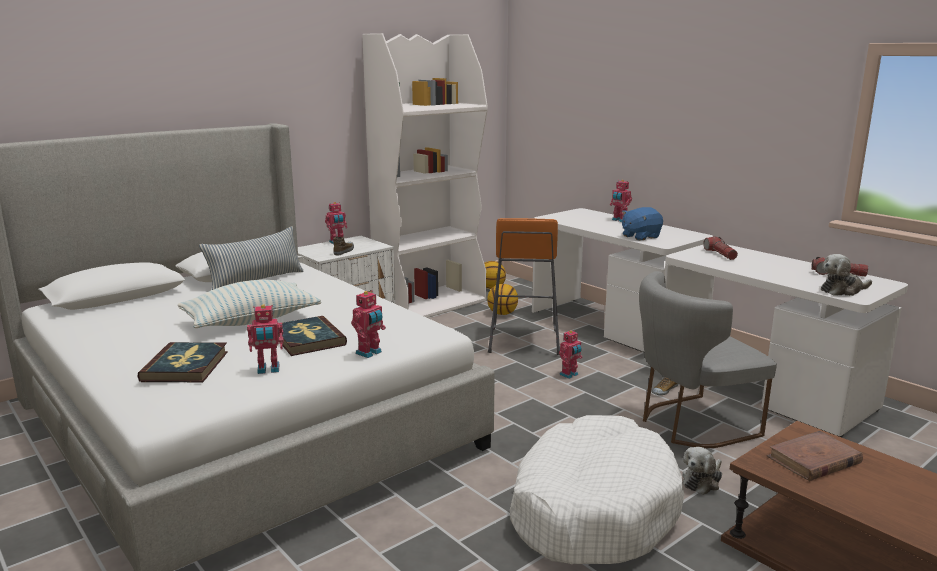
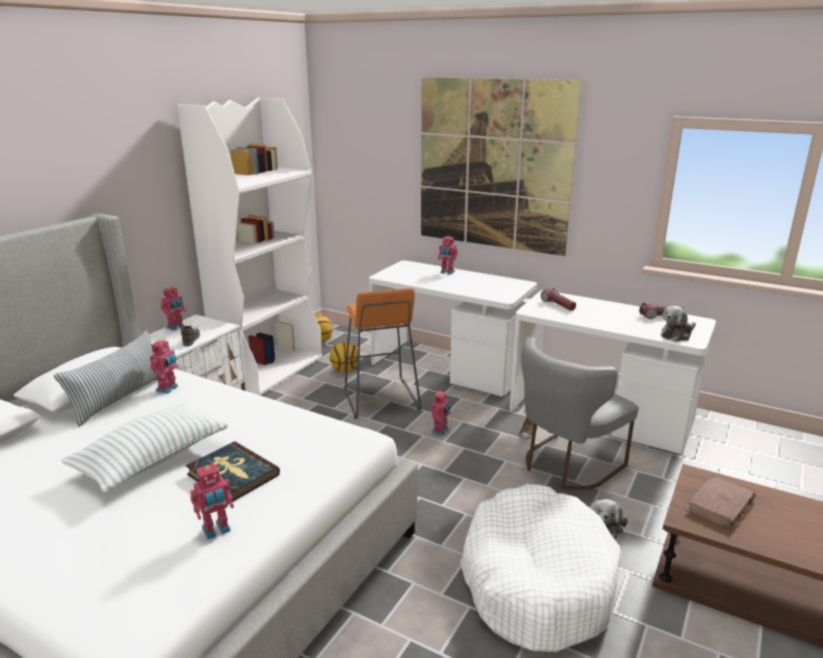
camera: 20 degrees left, 5 degrees up
book [138,342,228,382] -> none
toy robot [351,290,386,358] -> toy robot moved to [150,338,179,394]
blue plush toy [622,207,663,241] -> none
none -> picture [421,77,582,256]

